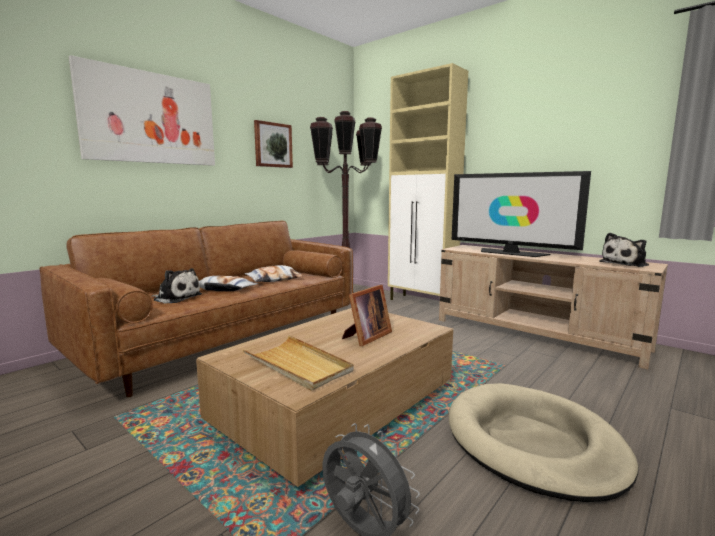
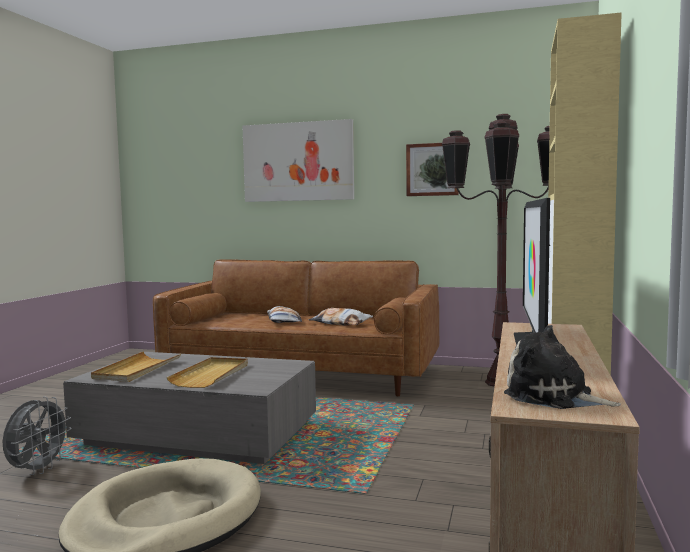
camera: 65 degrees right, 5 degrees down
plush toy [151,268,202,304] -> none
brown coffee table [196,308,453,487] -> grey coffee table [63,352,316,464]
picture frame [342,285,392,346] -> beige tray [166,357,248,388]

